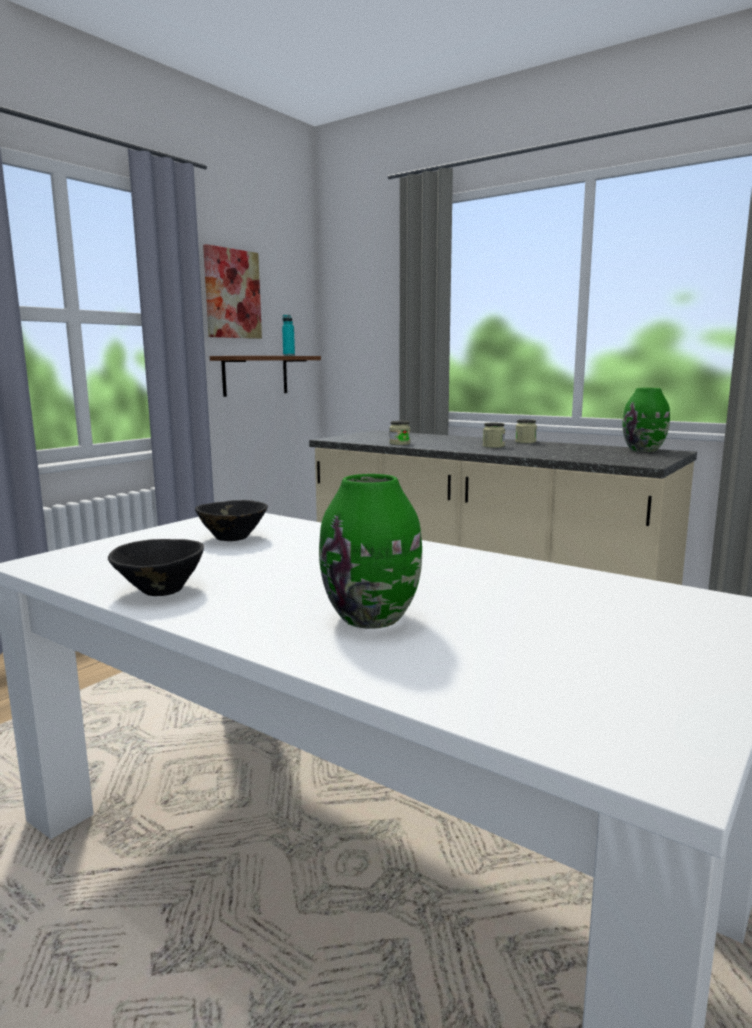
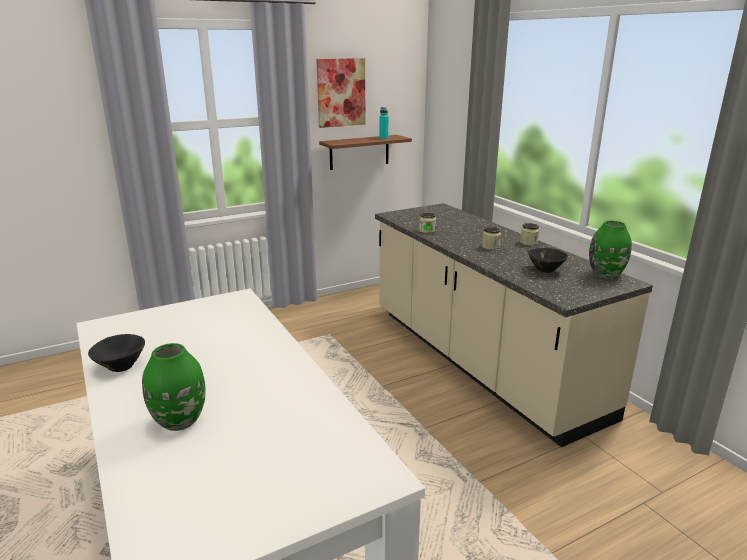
camera: 25 degrees right, 10 degrees up
black bowl [195,500,268,541] -> black bowl moved to [528,248,568,273]

